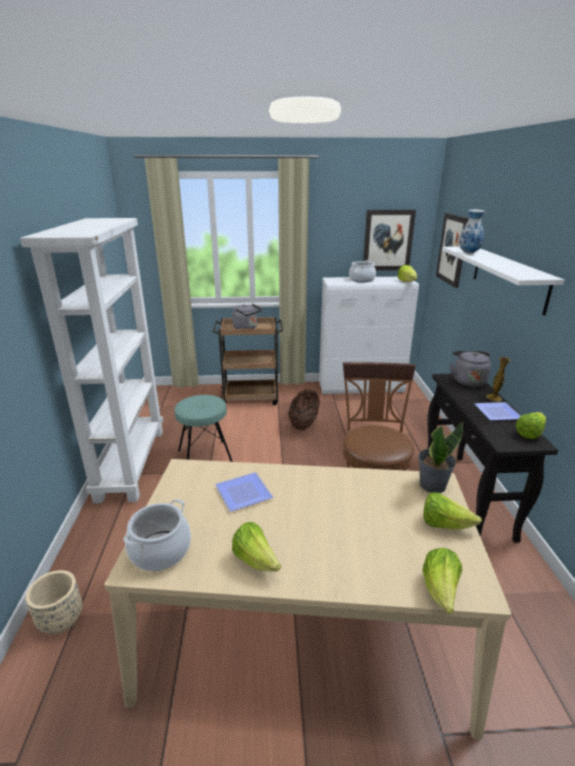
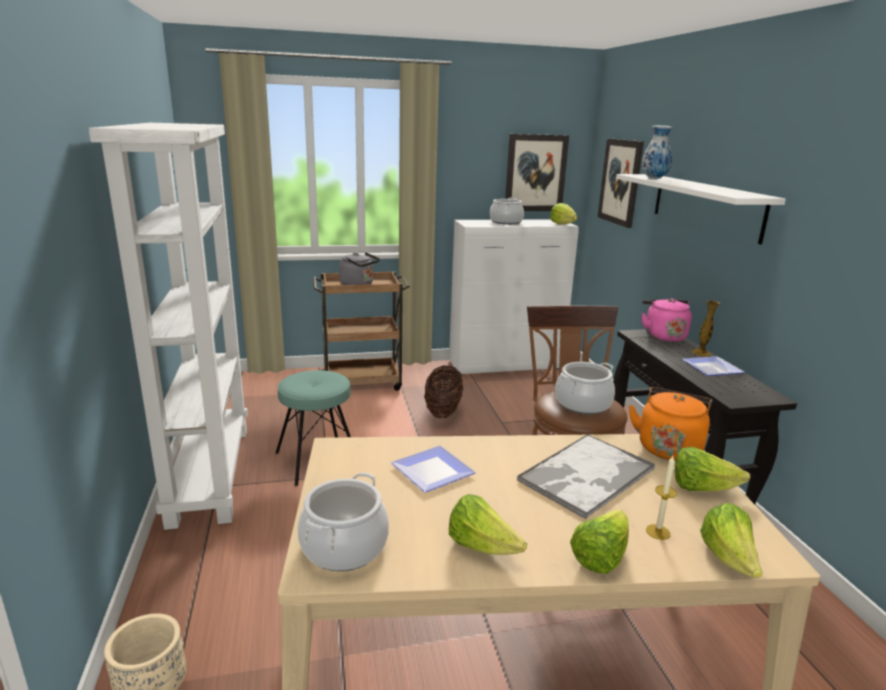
camera: 10 degrees left, 5 degrees down
potted plant [418,422,463,493] -> orange kettle [629,387,712,461]
grey kettle [450,351,491,387] -> pink kettle [642,298,692,342]
lettuce [515,412,546,439] -> lettuce moved to [570,509,629,574]
none -> tray [516,434,655,519]
none -> cooking pot [555,362,615,414]
none -> candle [646,456,677,540]

